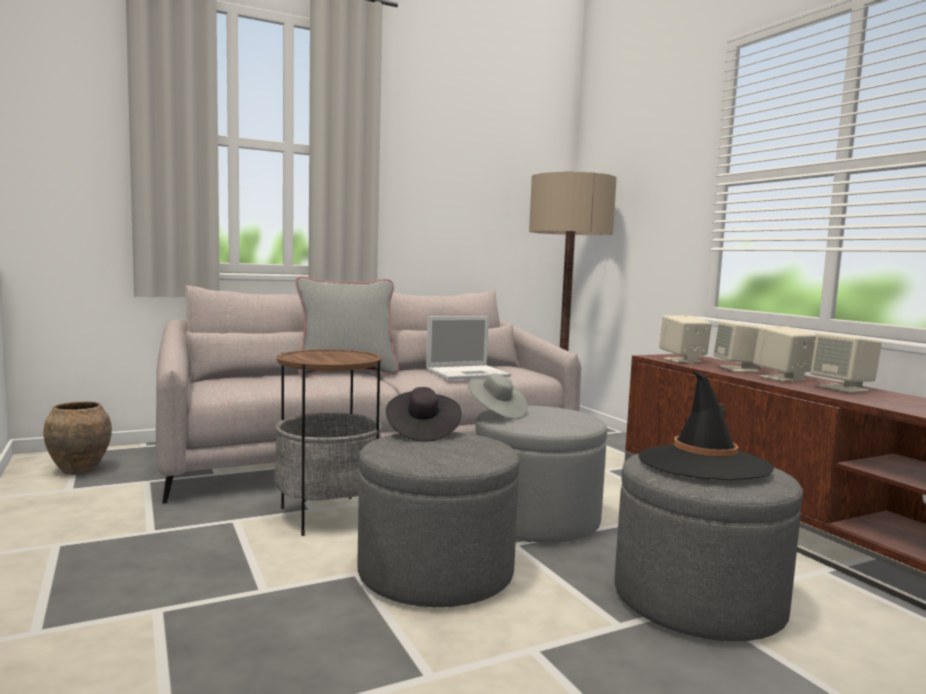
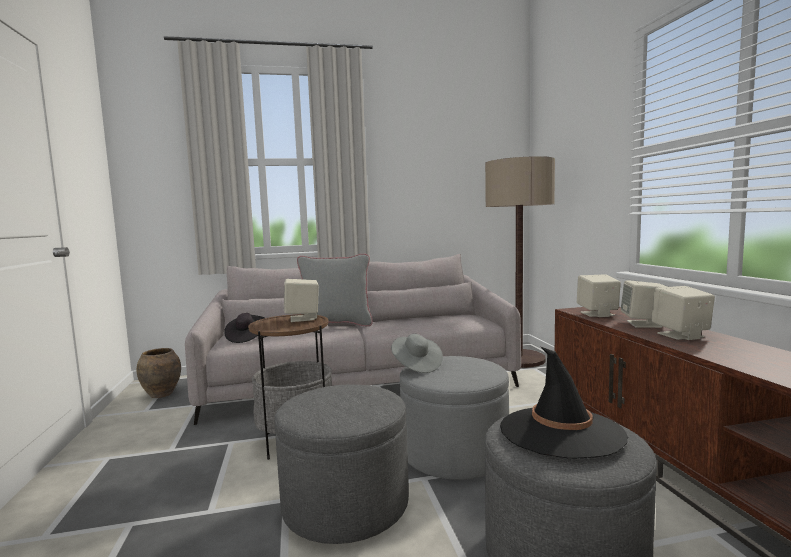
camera: 15 degrees right, 0 degrees up
black hat [386,387,462,442] -> black hat moved to [224,313,264,343]
laptop [426,316,511,380] -> none
beige speaker [810,333,882,393] -> beige speaker moved to [284,279,319,322]

